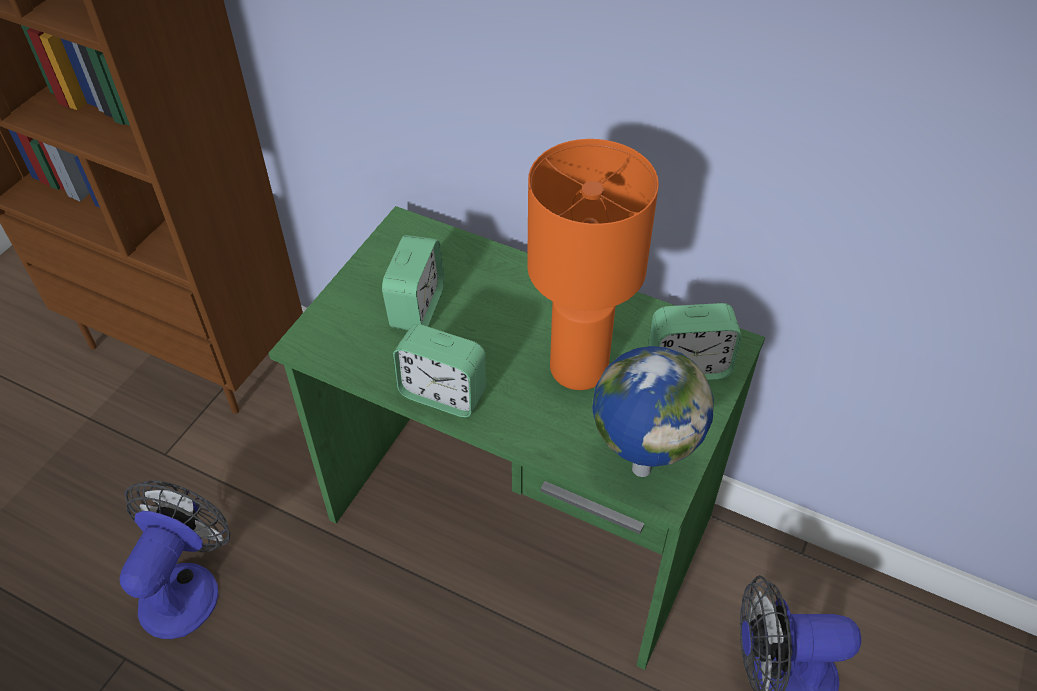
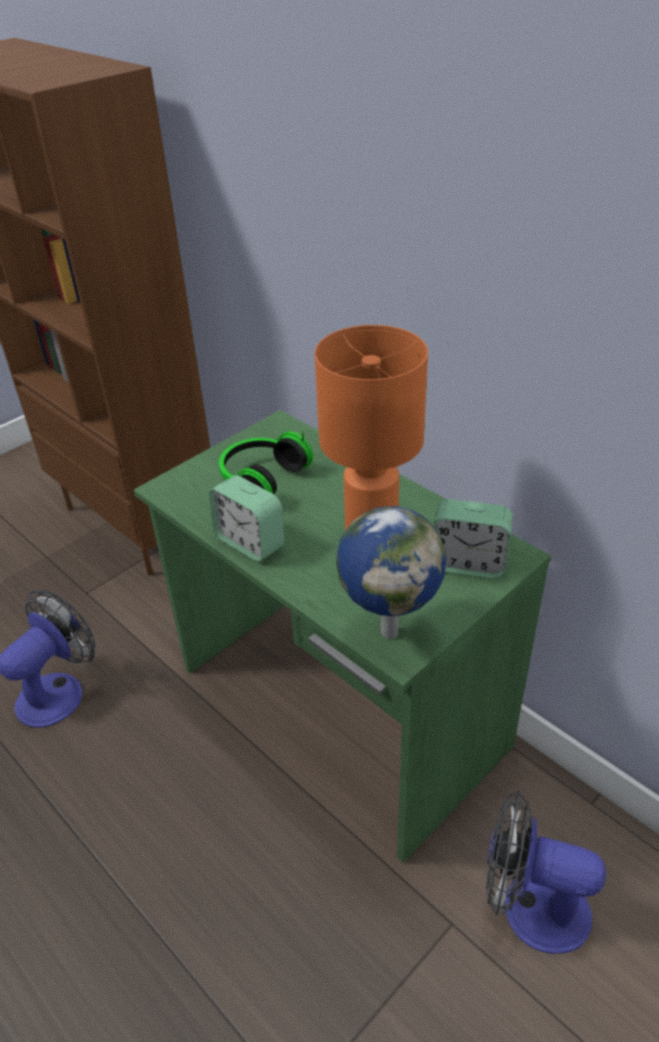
camera: 20 degrees right, 10 degrees down
alarm clock [382,235,444,330] -> headphones [219,430,313,494]

